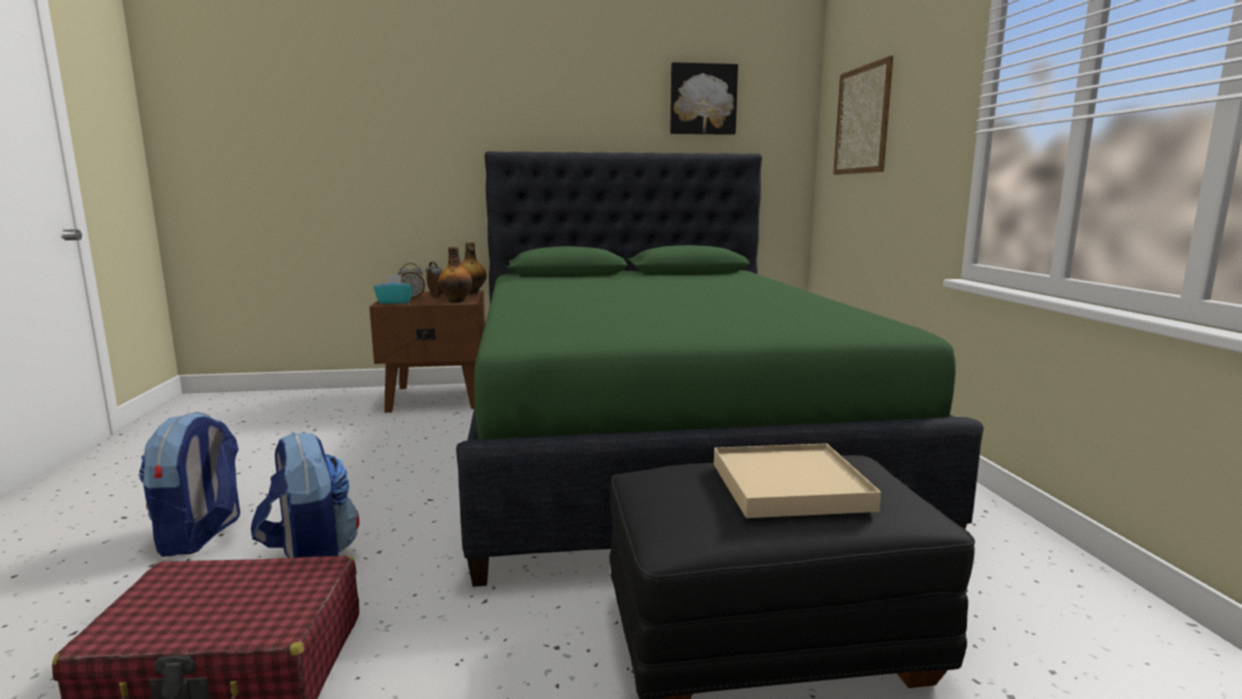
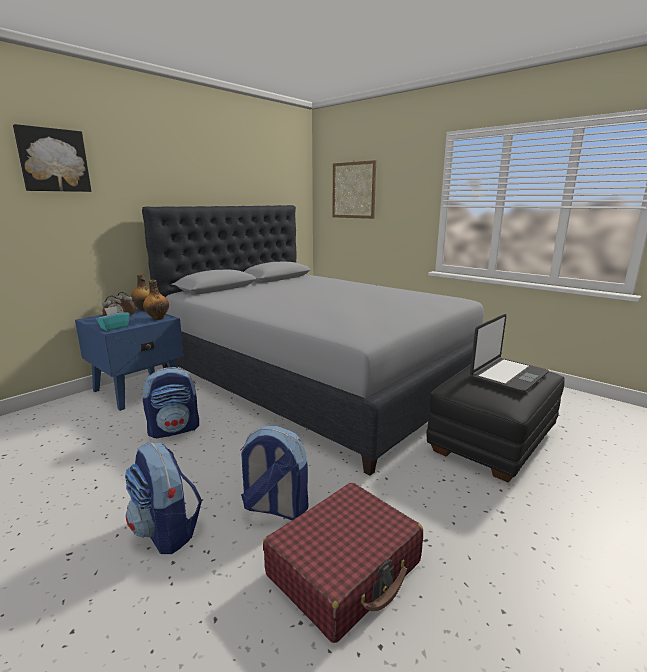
camera: 40 degrees left, 5 degrees up
brown nightstand [369,290,485,413] -> blue nightstand [75,308,184,411]
green bed [456,151,984,587] -> grey bed [142,205,484,476]
picture [670,62,738,135] -> picture moved to [13,124,91,192]
beige tray [714,443,881,518] -> laptop [470,314,549,392]
none -> backpack [142,367,199,438]

